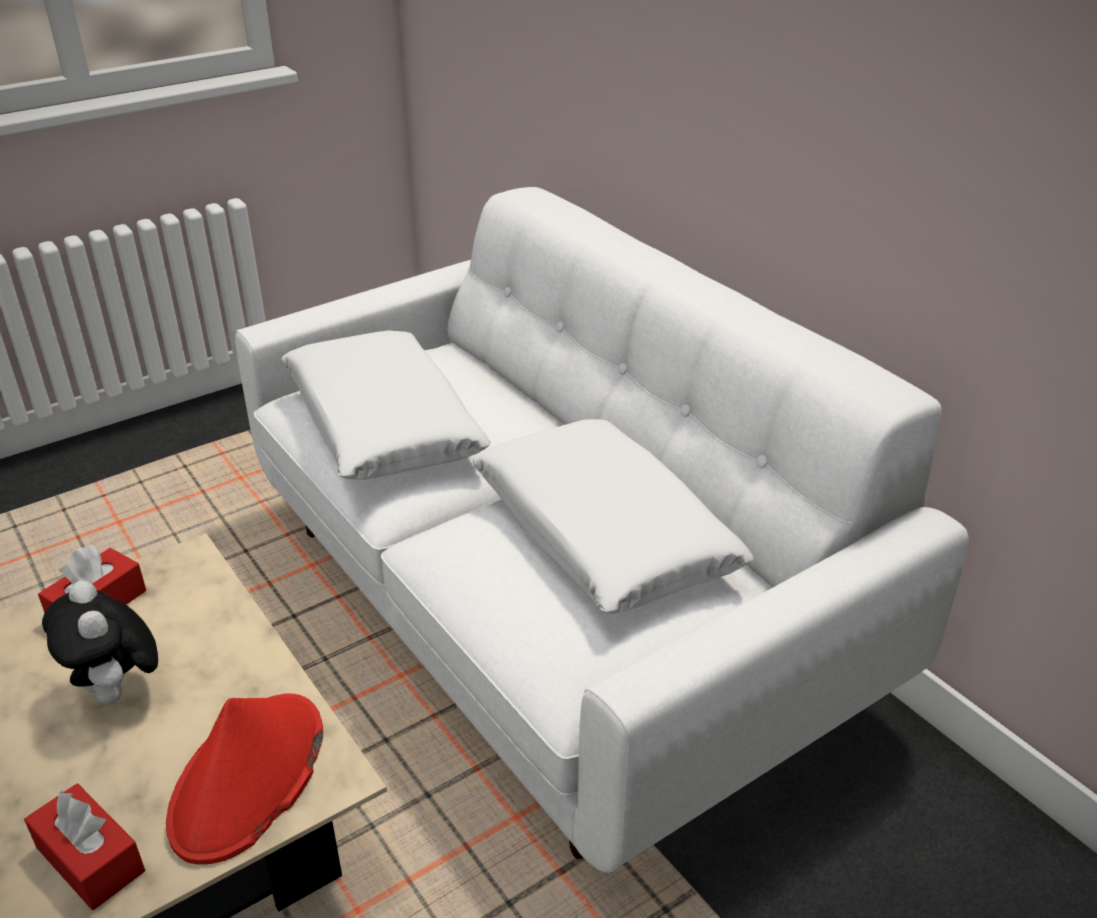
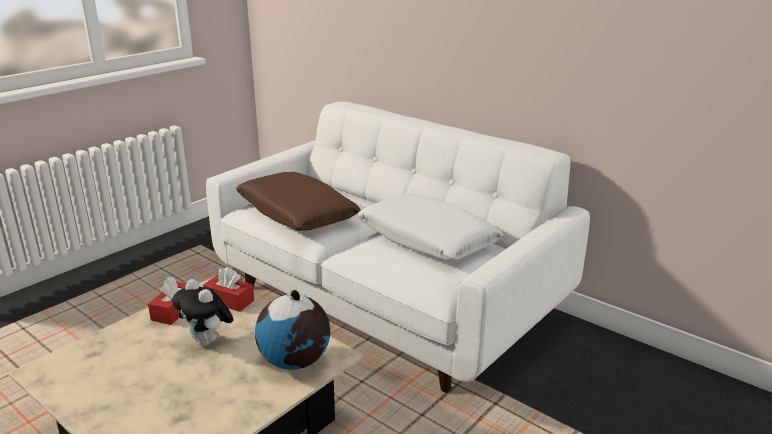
camera: 15 degrees left, 10 degrees down
red tissue box [24,783,145,910] -> red tissue box moved to [203,267,254,312]
red hat [166,694,323,865] -> globe [255,290,330,370]
white pillow [281,331,491,480] -> brown pillow [236,172,361,231]

